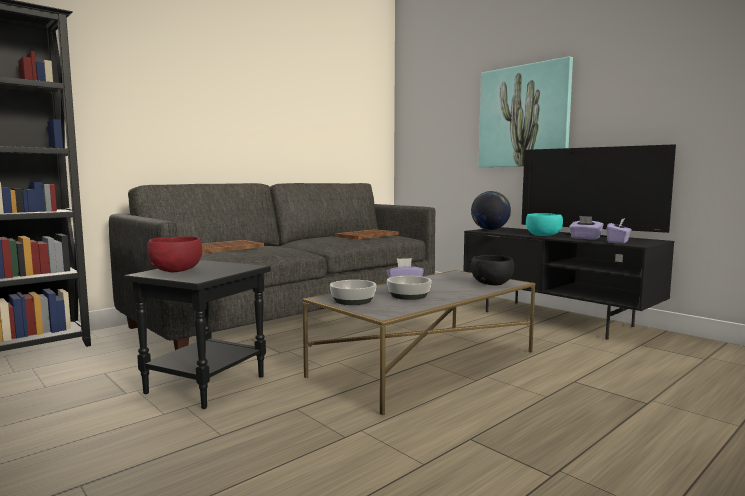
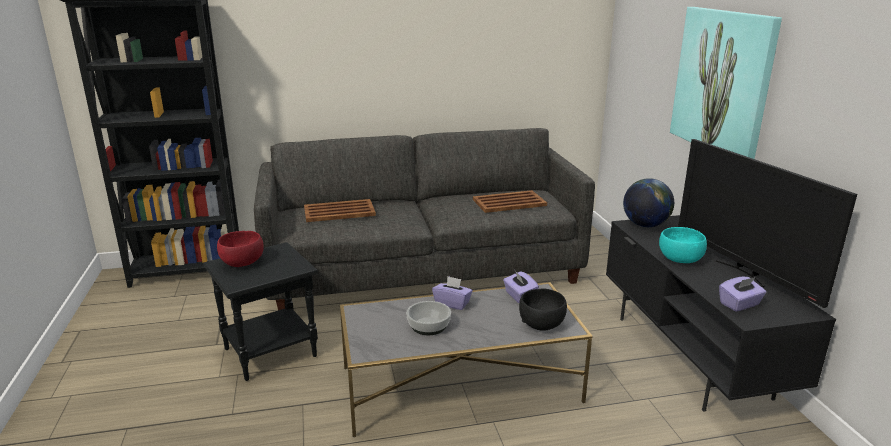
camera: 30 degrees right, 15 degrees up
bowl [330,280,376,305] -> none
purple tissue box [569,216,604,240] -> purple tissue box moved to [503,271,539,303]

